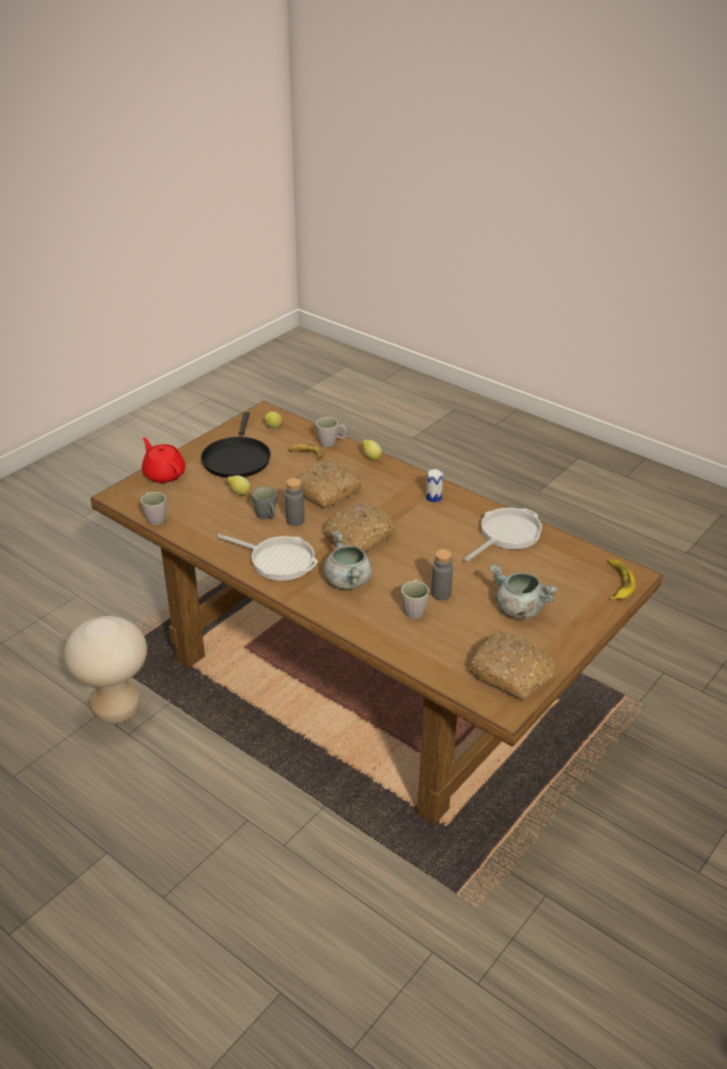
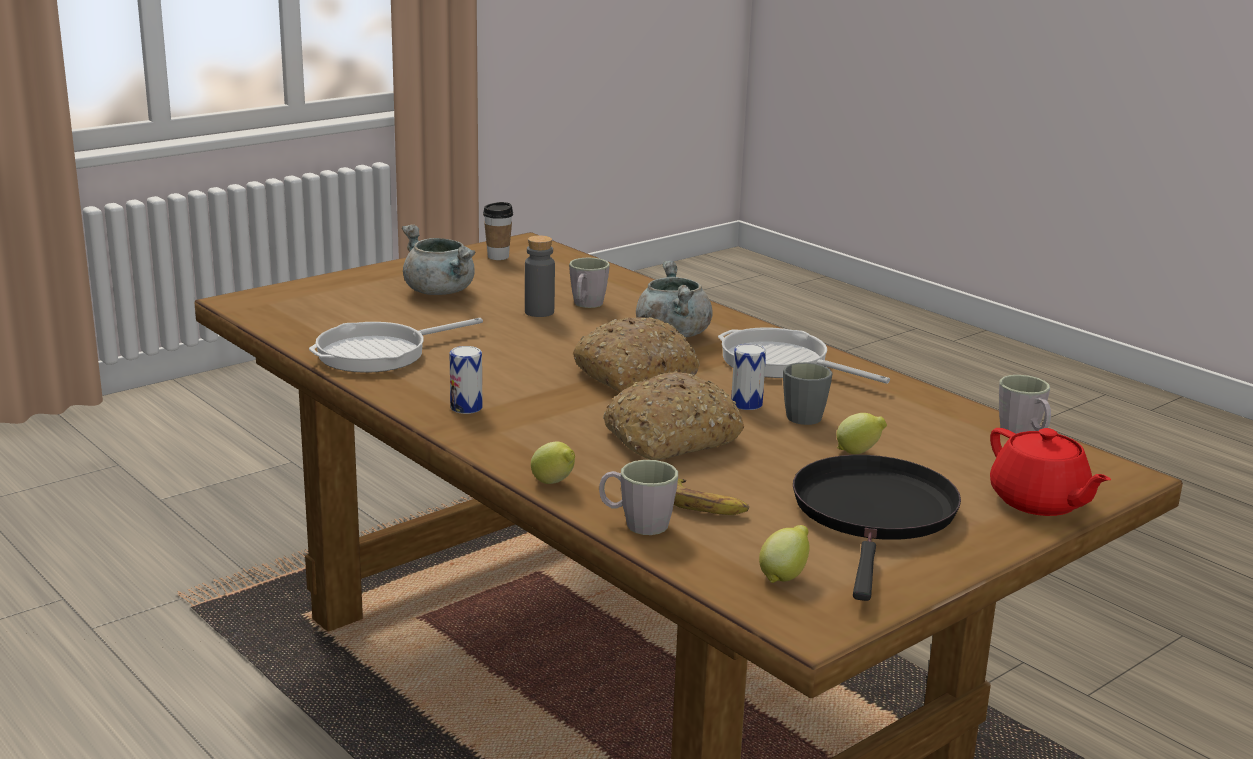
camera: 170 degrees left, 15 degrees down
beige stool [64,616,147,724] -> none
grey bottle [285,478,304,526] -> can [731,344,766,410]
bread [469,632,555,699] -> cup [483,202,513,260]
banana [609,559,635,599] -> none

